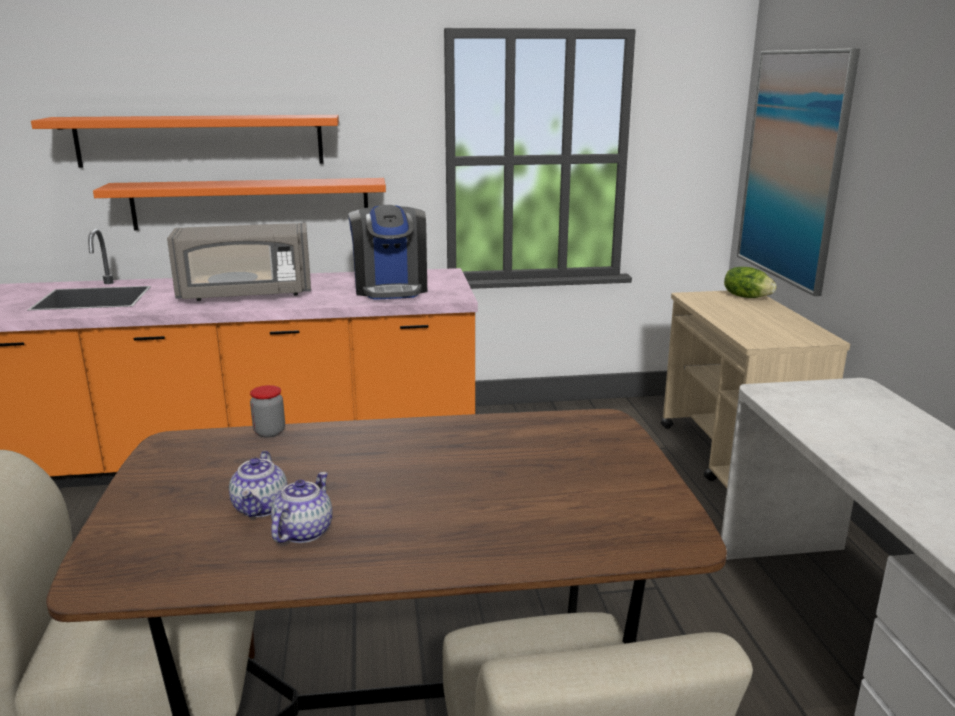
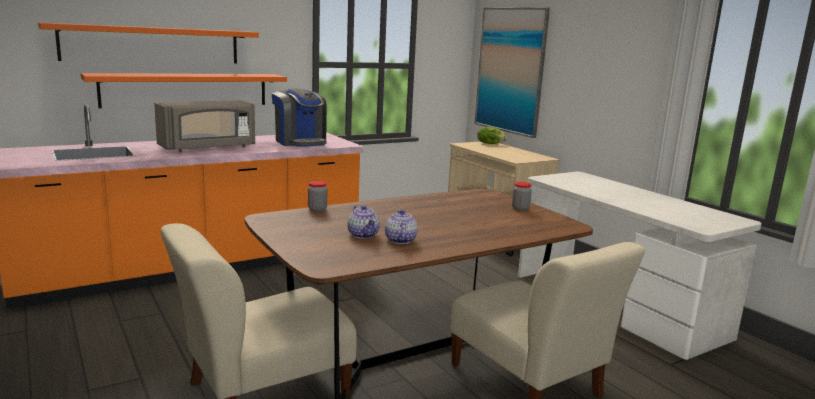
camera: 25 degrees left, 5 degrees down
none -> jar [512,182,532,211]

